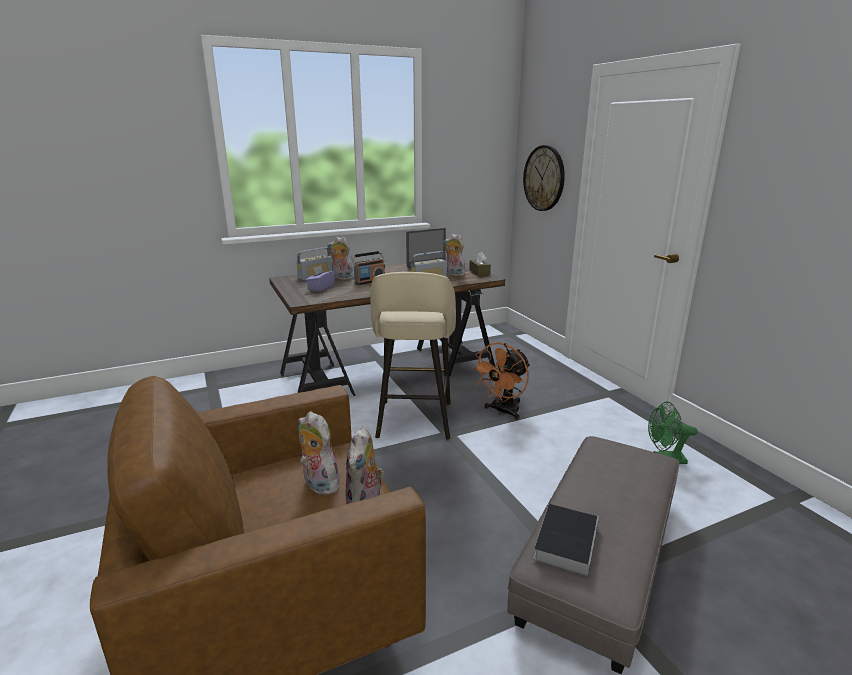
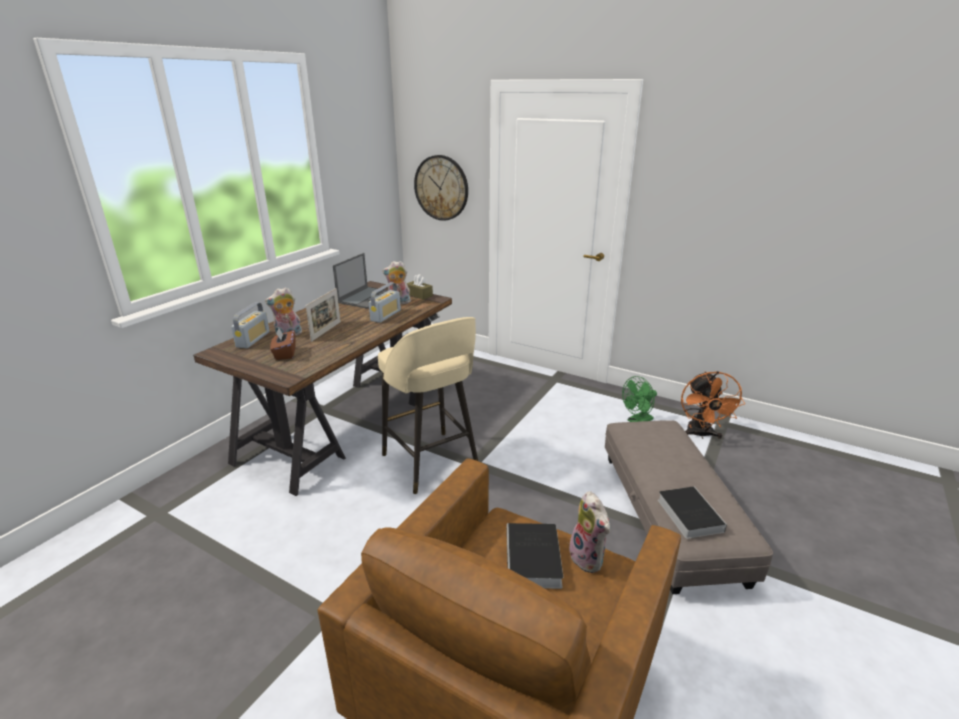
camera: 35 degrees left, 5 degrees up
plush toy [298,411,340,495] -> book [506,523,563,589]
purple tissue box [305,265,335,292] -> brown tissue box [270,328,296,360]
radio [351,251,385,285] -> picture frame [306,288,341,342]
orange fan [471,342,530,420] -> orange fan moved to [681,371,745,439]

